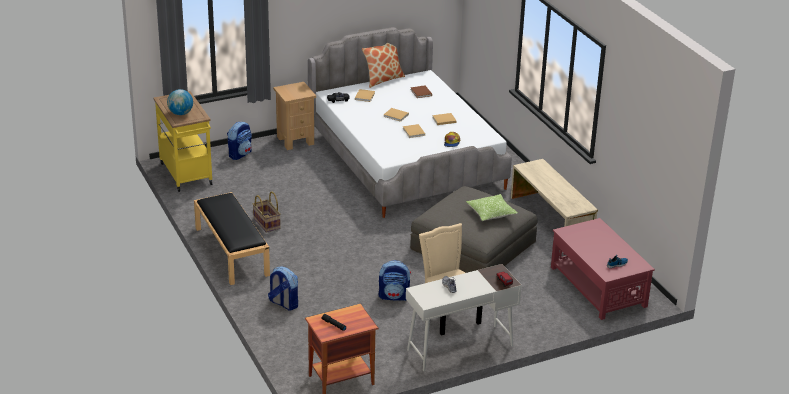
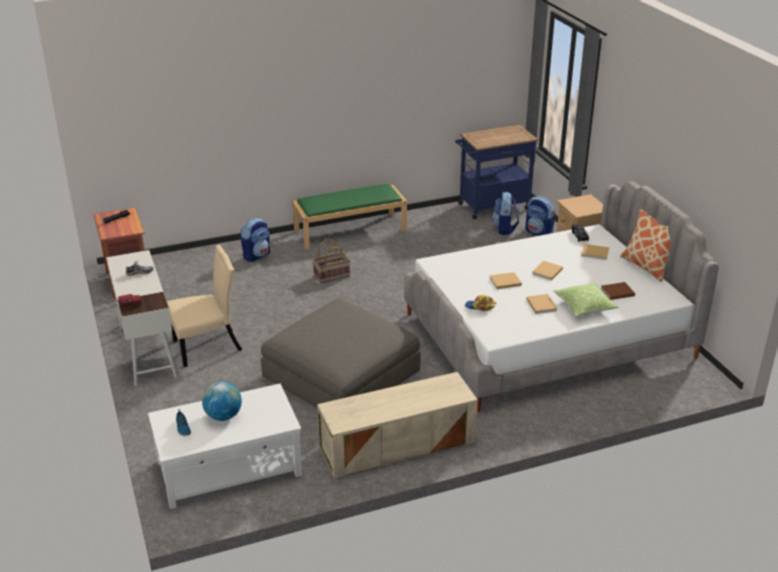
camera: 95 degrees right, 0 degrees up
yellow cart [153,91,212,192] -> blue cart [455,125,538,219]
globe [167,89,193,115] -> globe moved to [202,382,242,421]
black bench [194,192,270,285] -> green bench [293,184,407,249]
basket [253,191,281,233] -> basket moved to [312,239,350,284]
backpack [379,260,411,301] -> backpack moved to [492,192,519,235]
pillow [466,194,518,221] -> pillow moved to [553,283,619,317]
red coffee table [551,218,655,320] -> white coffee table [148,383,302,509]

